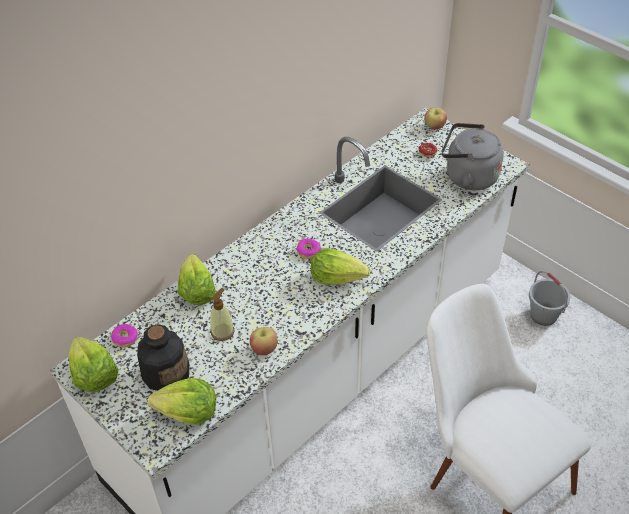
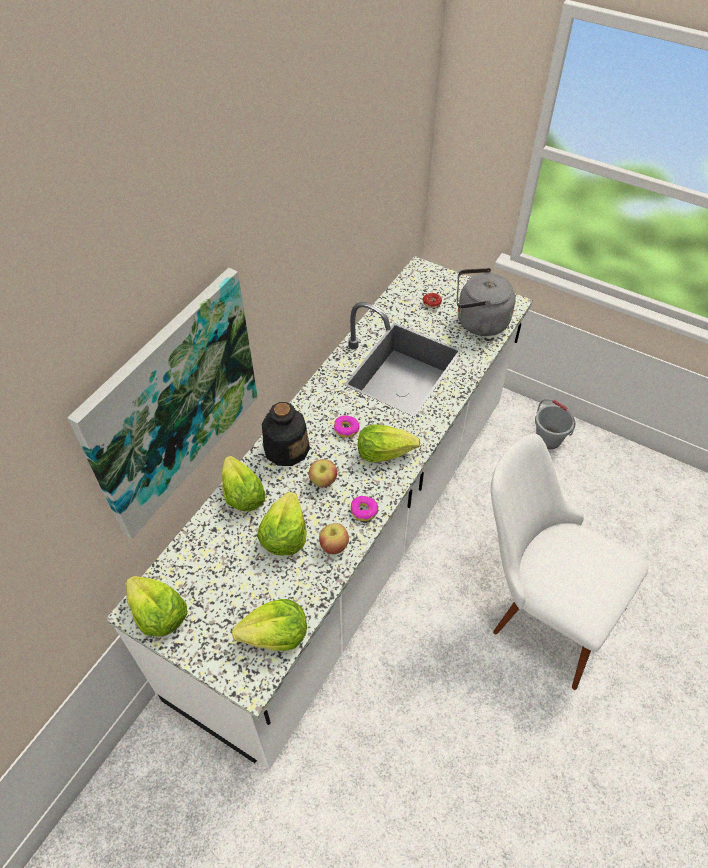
camera: 15 degrees left, 5 degrees up
donut [111,324,139,348] -> donut moved to [351,496,378,521]
bottle [137,324,190,391] -> bottle moved to [262,402,310,466]
soap dispenser [210,288,235,341] -> lettuce [257,492,307,556]
apple [424,107,447,130] -> apple moved to [309,459,337,487]
none -> picture [67,268,258,539]

